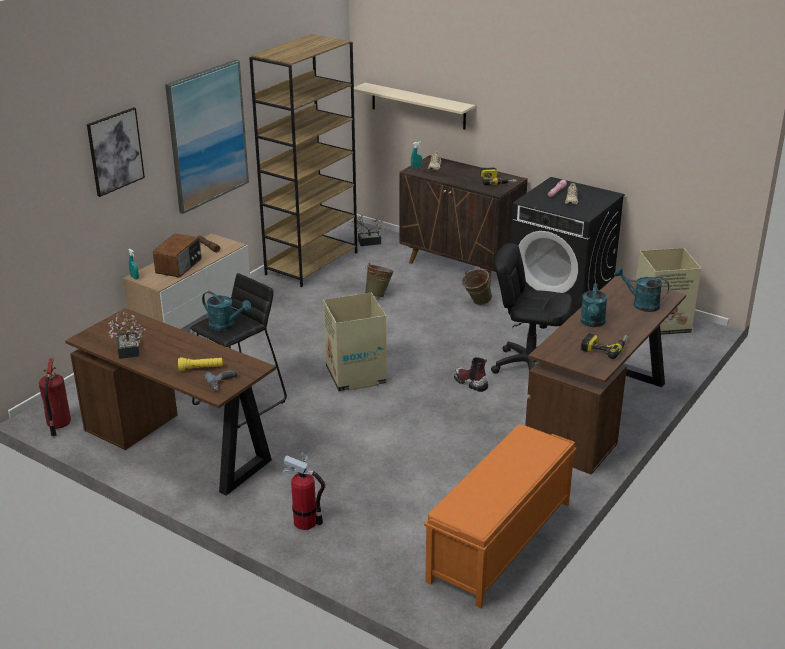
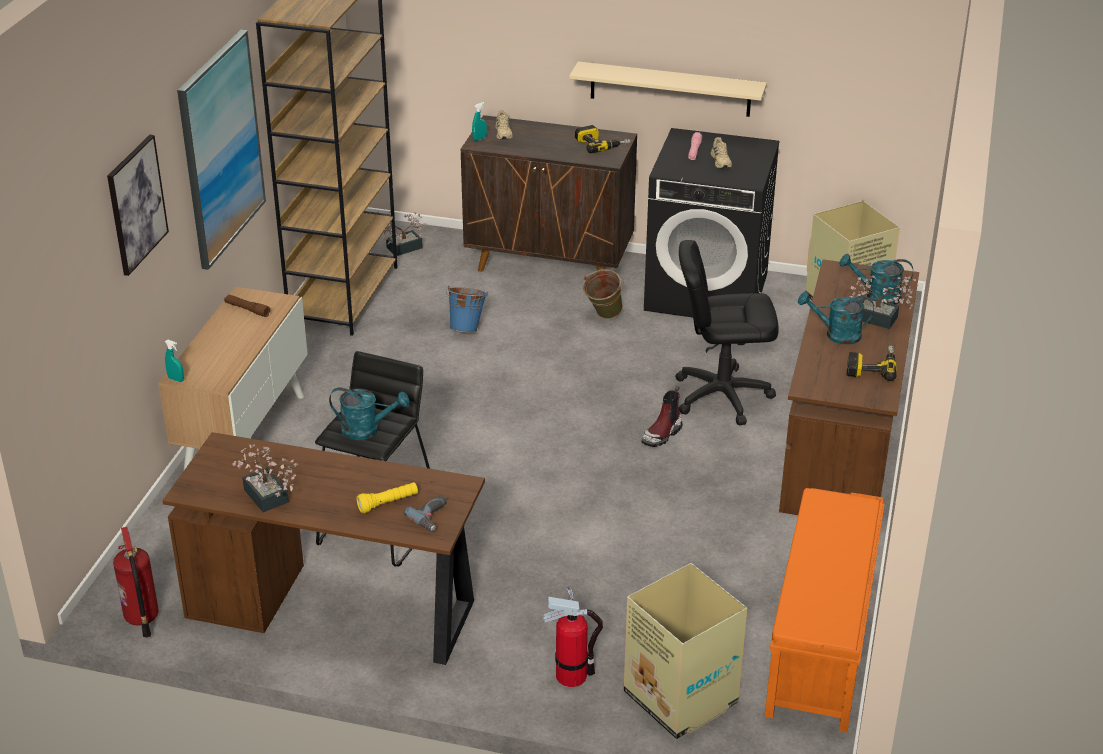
camera: 20 degrees left, 5 degrees up
radio [153,234,201,277] -> none
cardboard box [323,293,387,391] -> cardboard box moved to [624,563,747,739]
beige shelf [354,83,475,129] -> beige shelf moved to [569,61,767,117]
green bucket [365,263,394,298] -> blue bucket [446,286,488,333]
boot [454,357,488,392] -> boot turned 75 degrees counterclockwise [642,385,683,447]
turquoise watering can [580,283,607,327] -> turquoise watering can turned 105 degrees clockwise [798,291,874,345]
none -> potted plant [849,276,916,329]

